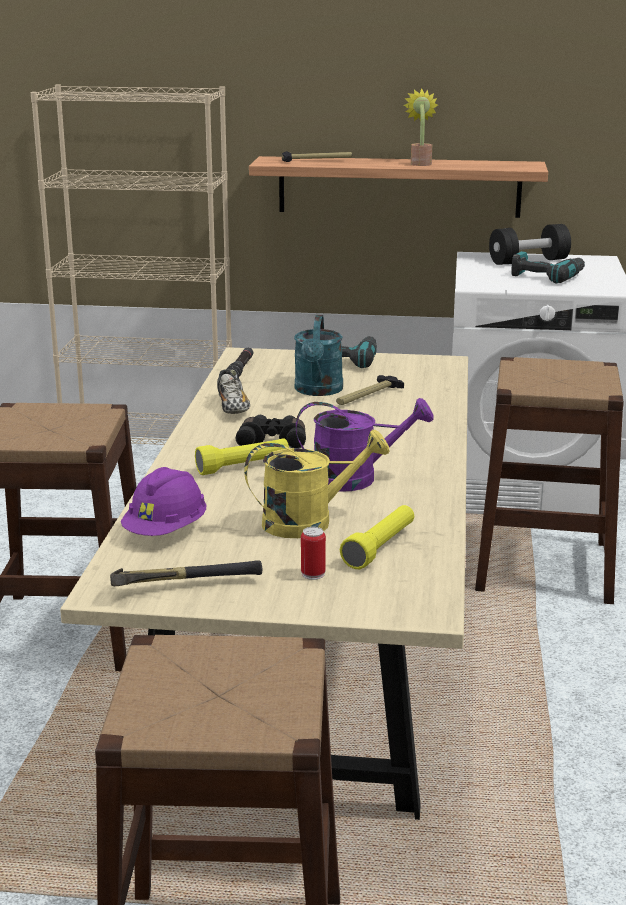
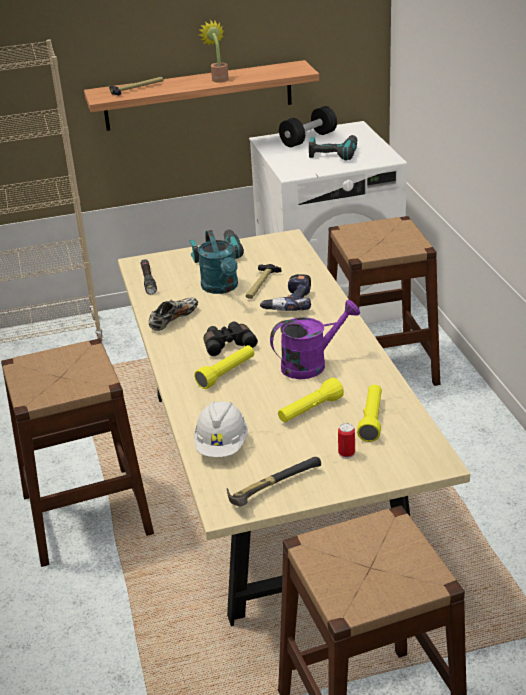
camera: 20 degrees left, 10 degrees up
purple hard hat [121,467,206,536] -> white hard hat [194,401,248,457]
shoe [217,369,250,414] -> shoe turned 105 degrees counterclockwise [149,298,198,331]
yellow watering can [244,430,390,538] -> yellow flashlight [278,378,344,422]
none -> power drill [260,274,311,311]

